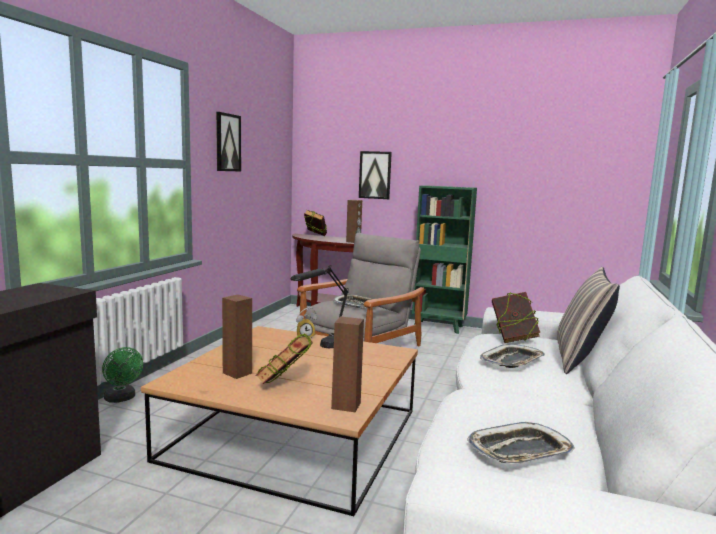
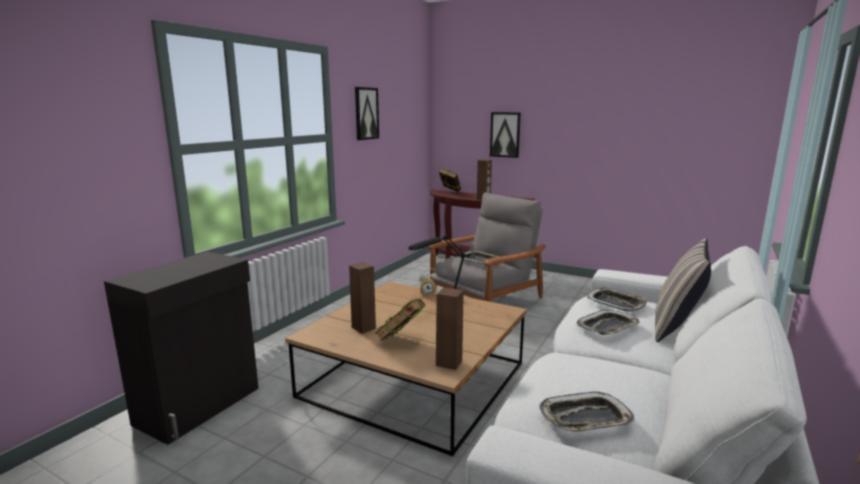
camera: 10 degrees right, 5 degrees up
green fan [102,347,143,403] -> none
green bookcase [412,185,477,334] -> none
book [492,292,540,343] -> tray [587,287,647,312]

